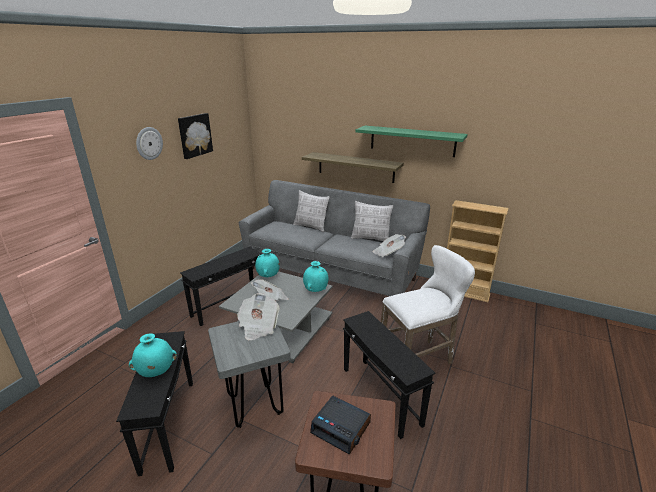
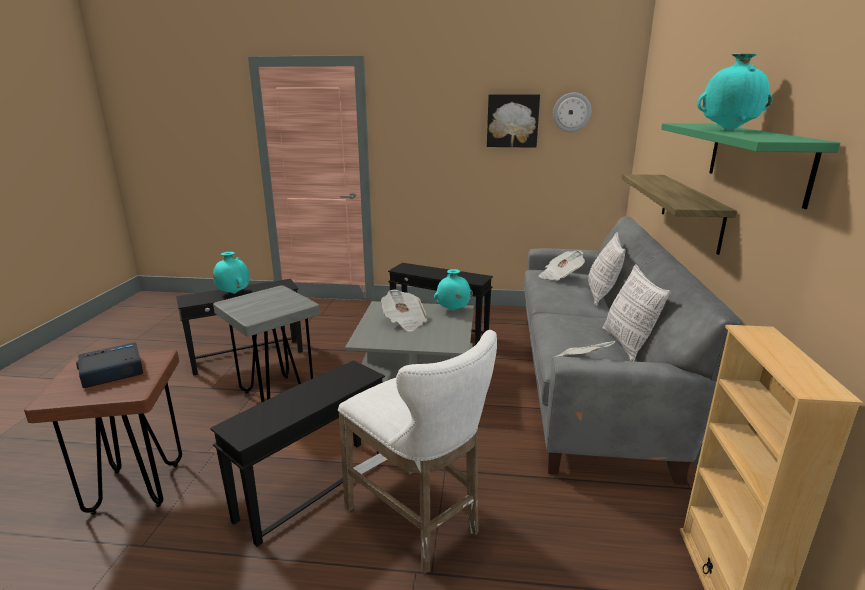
camera: 70 degrees right, 5 degrees down
wall clock [136,127,163,160] -> wall clock moved to [553,93,591,132]
newspaper [237,293,280,341] -> newspaper moved to [539,251,585,281]
turquoise vase [303,261,329,292] -> turquoise vase moved to [697,53,772,130]
alarm clock [310,396,371,455] -> alarm clock turned 45 degrees clockwise [76,342,143,388]

